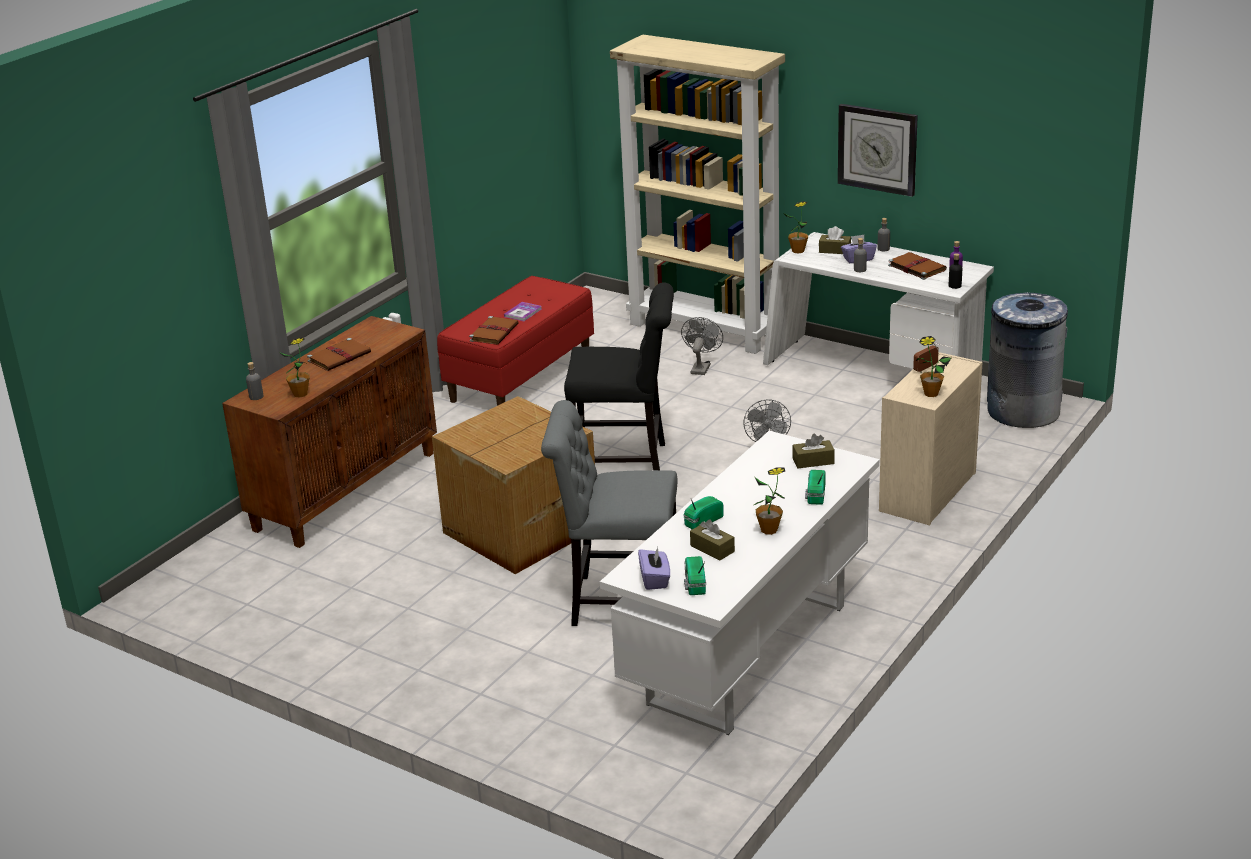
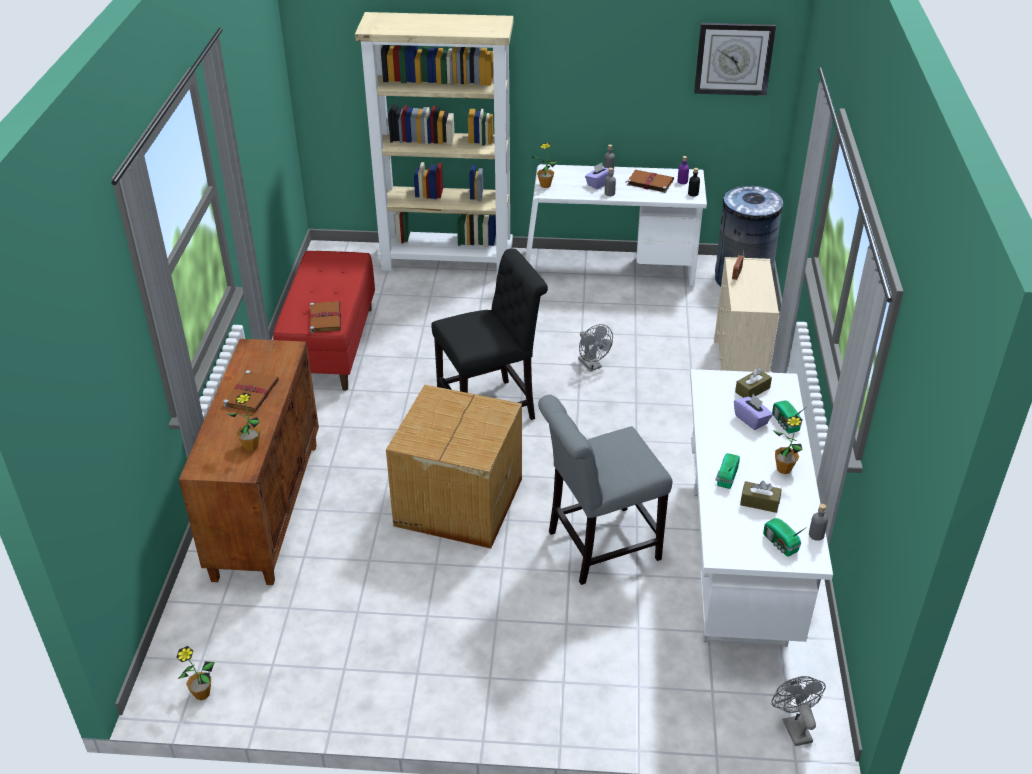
camera: 30 degrees left, 10 degrees up
grey bottle [246,362,264,400] -> grey bottle moved to [809,504,828,541]
book [504,302,541,321] -> none
purple tissue box [638,547,670,590] -> purple tissue box moved to [734,394,773,430]
grey fan [681,317,723,375] -> grey fan moved to [771,676,826,746]
brown tissue box [819,226,851,254] -> none
wall clock [838,104,918,197] -> wall clock moved to [694,23,776,96]
potted plant [916,336,951,397] -> potted plant moved to [176,646,215,700]

